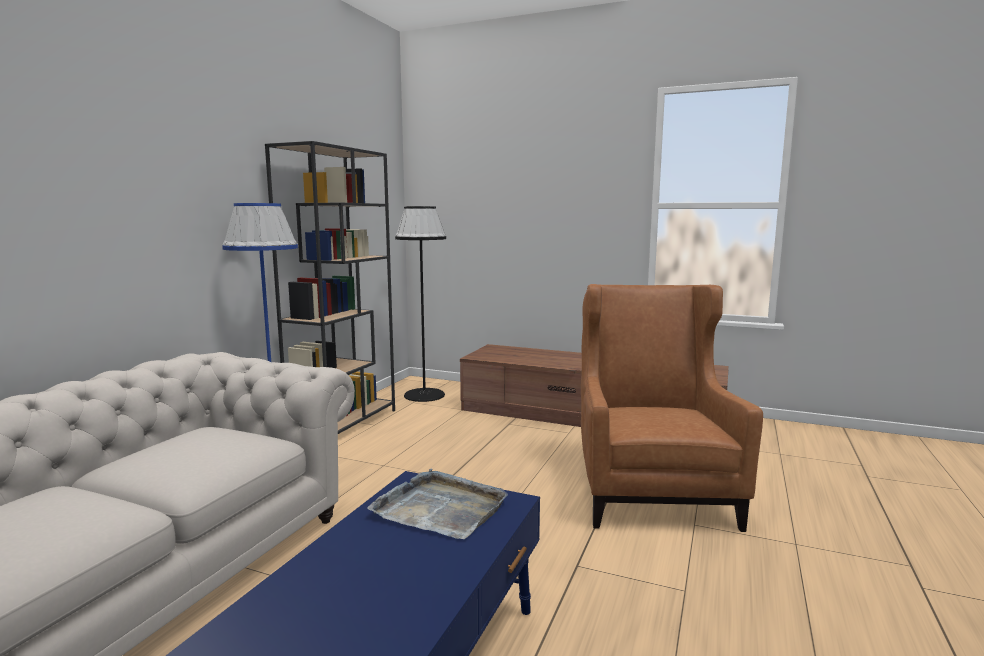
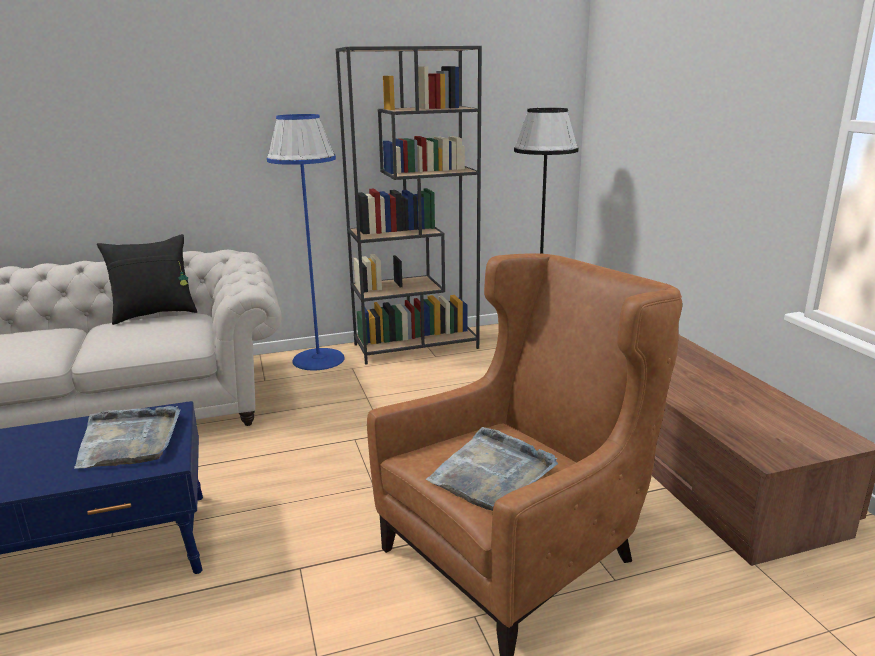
camera: 50 degrees right, 10 degrees up
none -> black pillow [97,234,197,325]
none -> grey tray [426,427,558,511]

